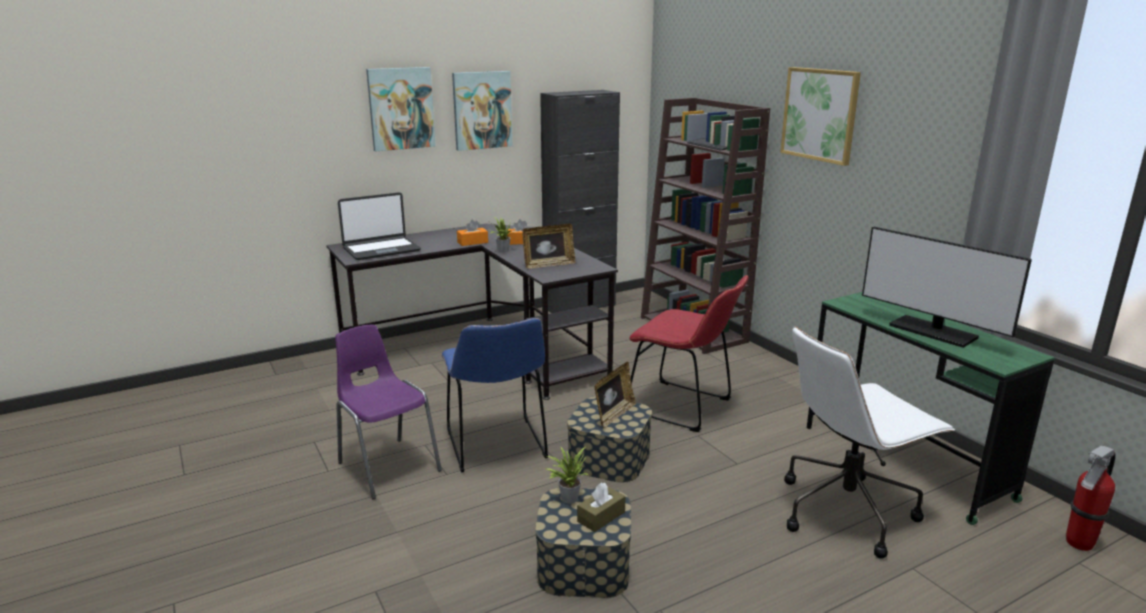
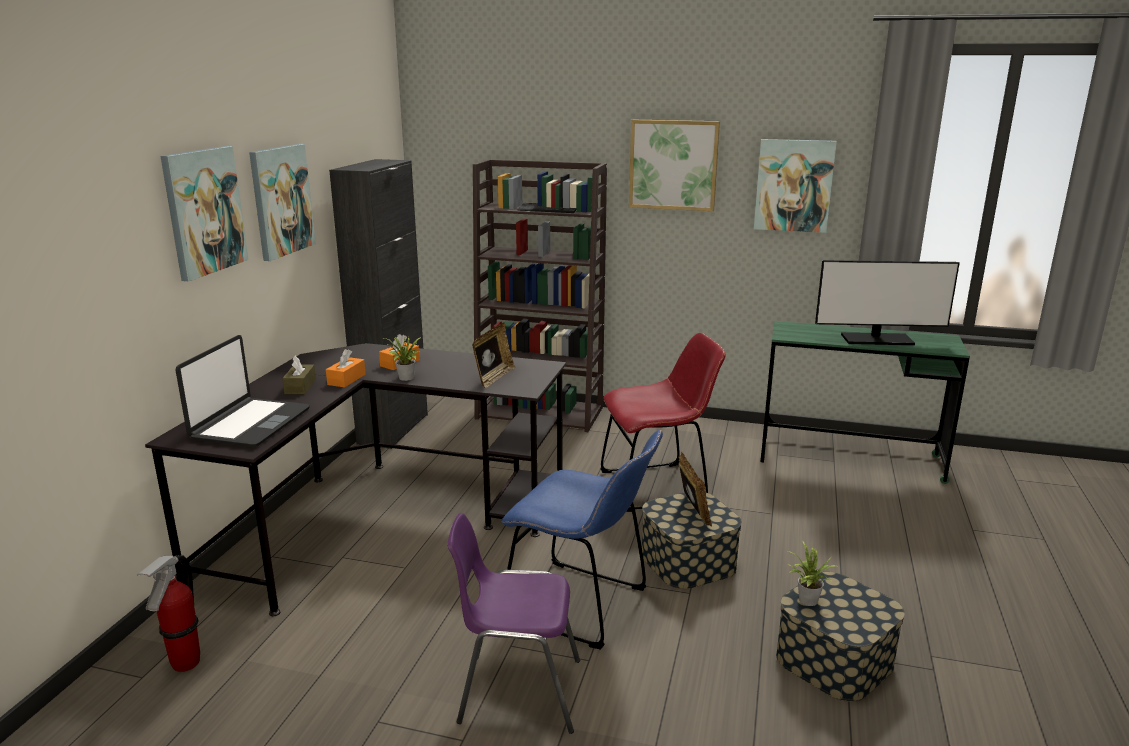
camera: 45 degrees left, 0 degrees up
brown tissue box [577,483,626,532] -> brown tissue box moved to [282,356,316,394]
white office chair [784,326,955,559] -> none
fire extinguisher [1066,446,1115,551] -> fire extinguisher moved to [137,555,200,672]
none -> picture [754,139,837,233]

